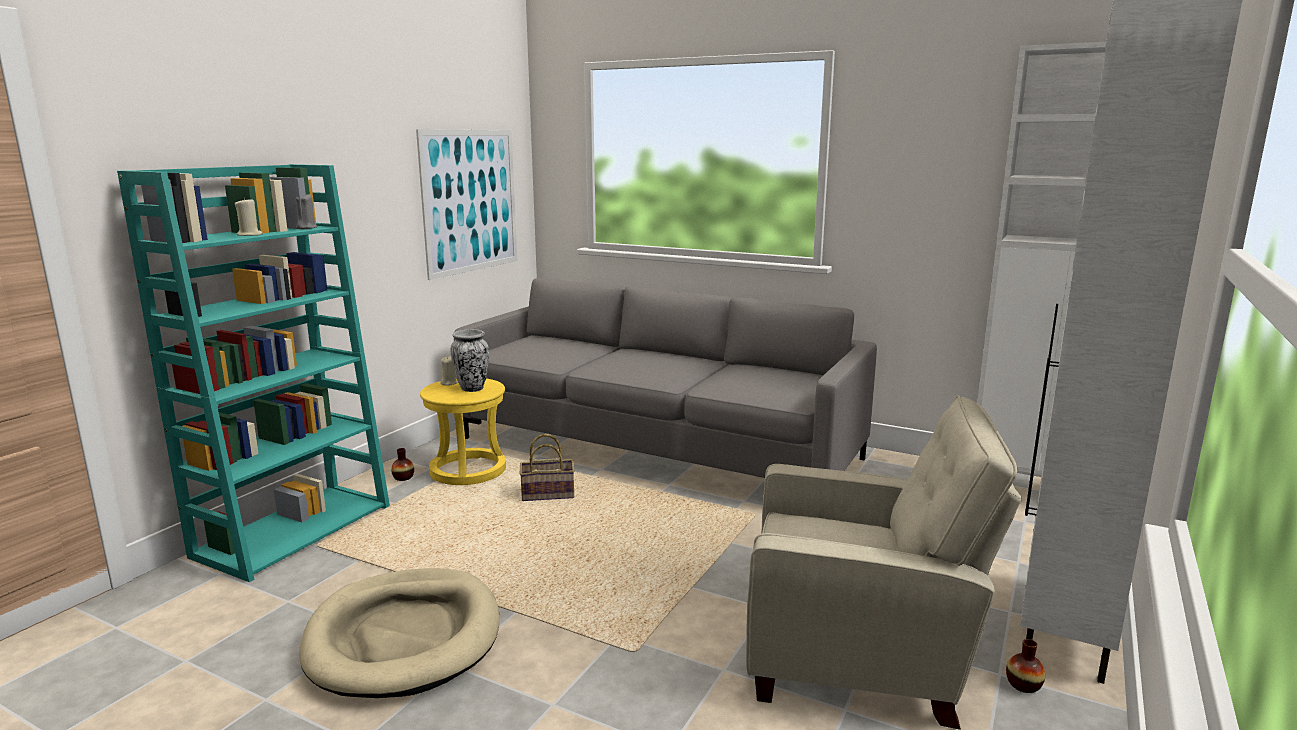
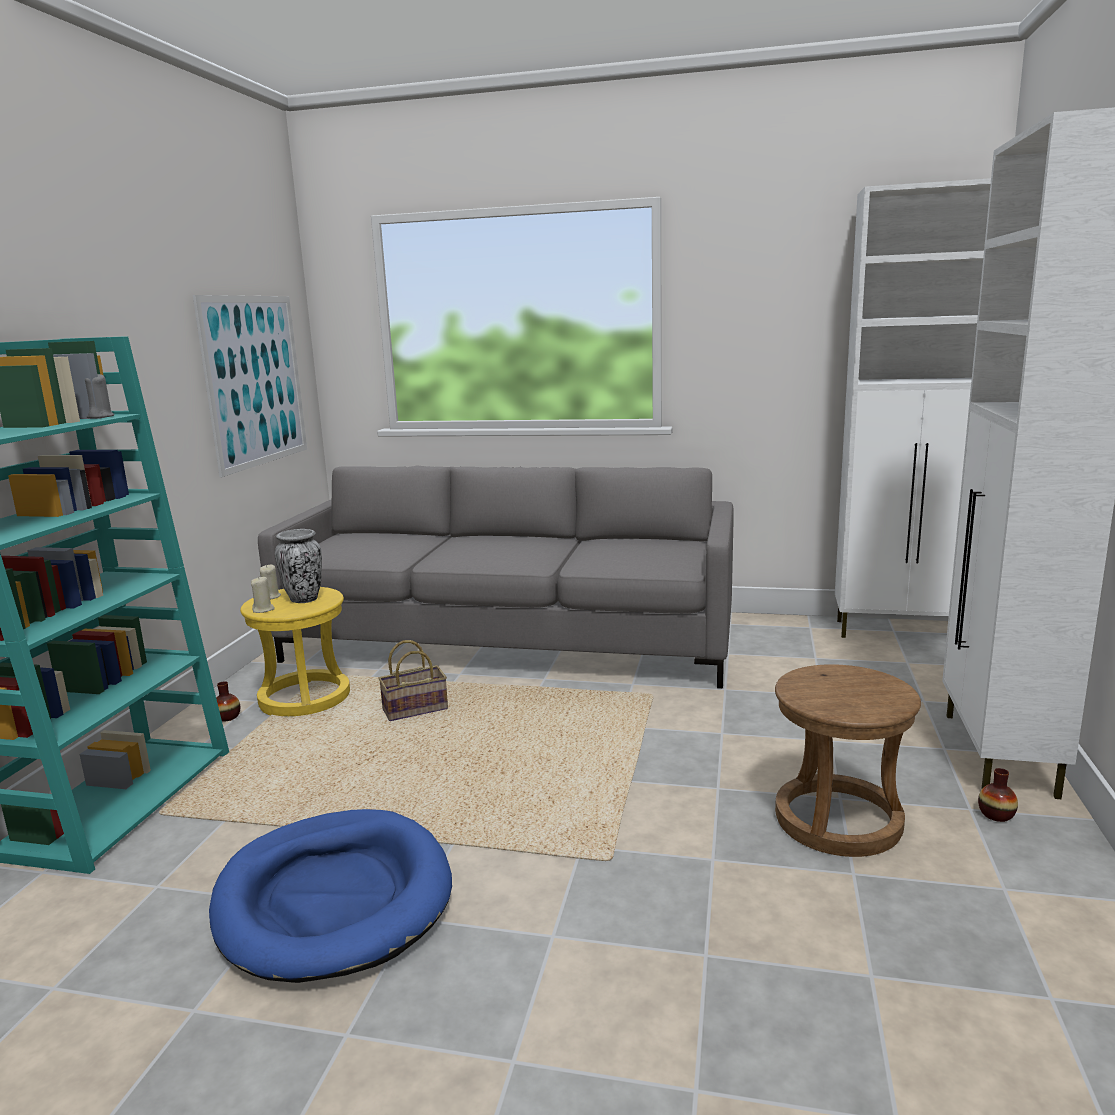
camera: 15 degrees left, 0 degrees up
beige candle [235,197,263,236] -> beige candle moved to [251,576,275,613]
beige dog bed [299,568,500,698] -> blue dog bed [209,809,452,983]
beige armchair [746,395,1022,730] -> brown stool [775,664,921,857]

